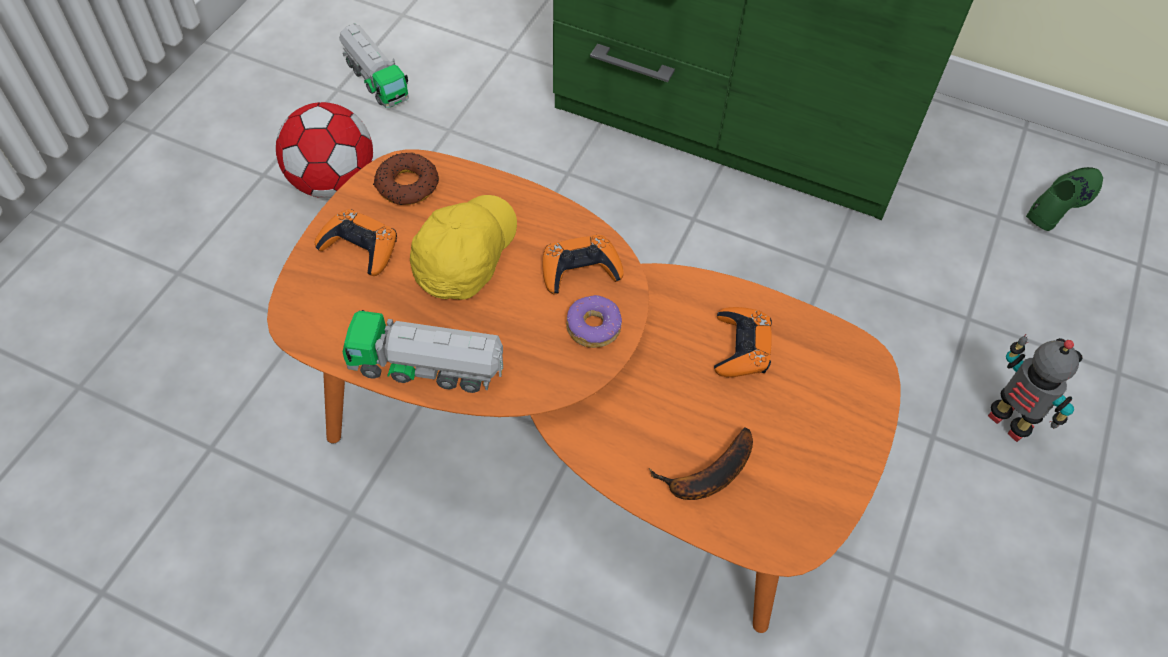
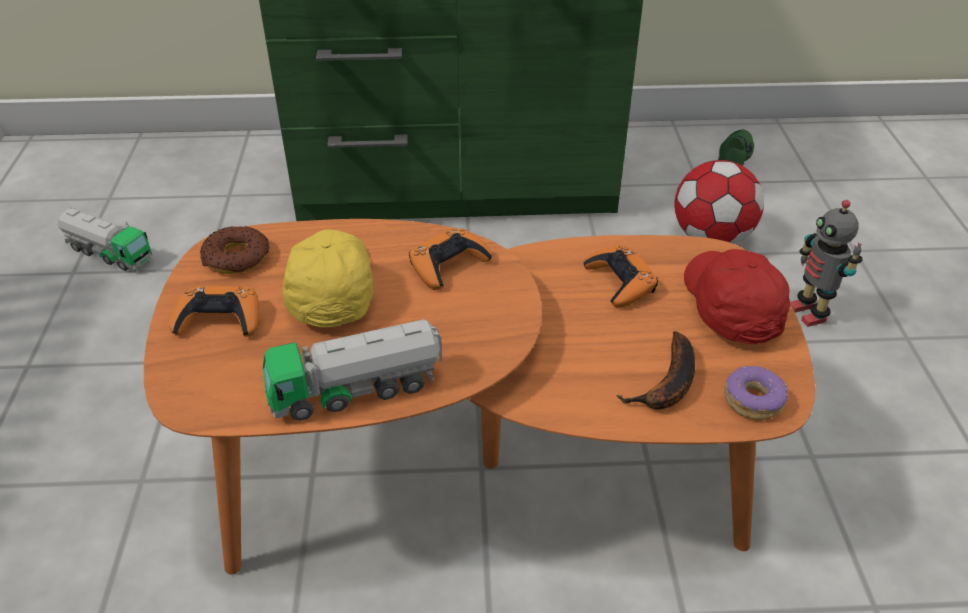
camera: 25 degrees left, 15 degrees down
football [276,102,373,198] -> football moved to [674,160,764,244]
donut [566,295,622,348] -> donut moved to [724,366,788,420]
toy robot [988,334,1083,442] -> toy robot turned 135 degrees counterclockwise [790,200,862,327]
none -> red cap [684,249,790,344]

